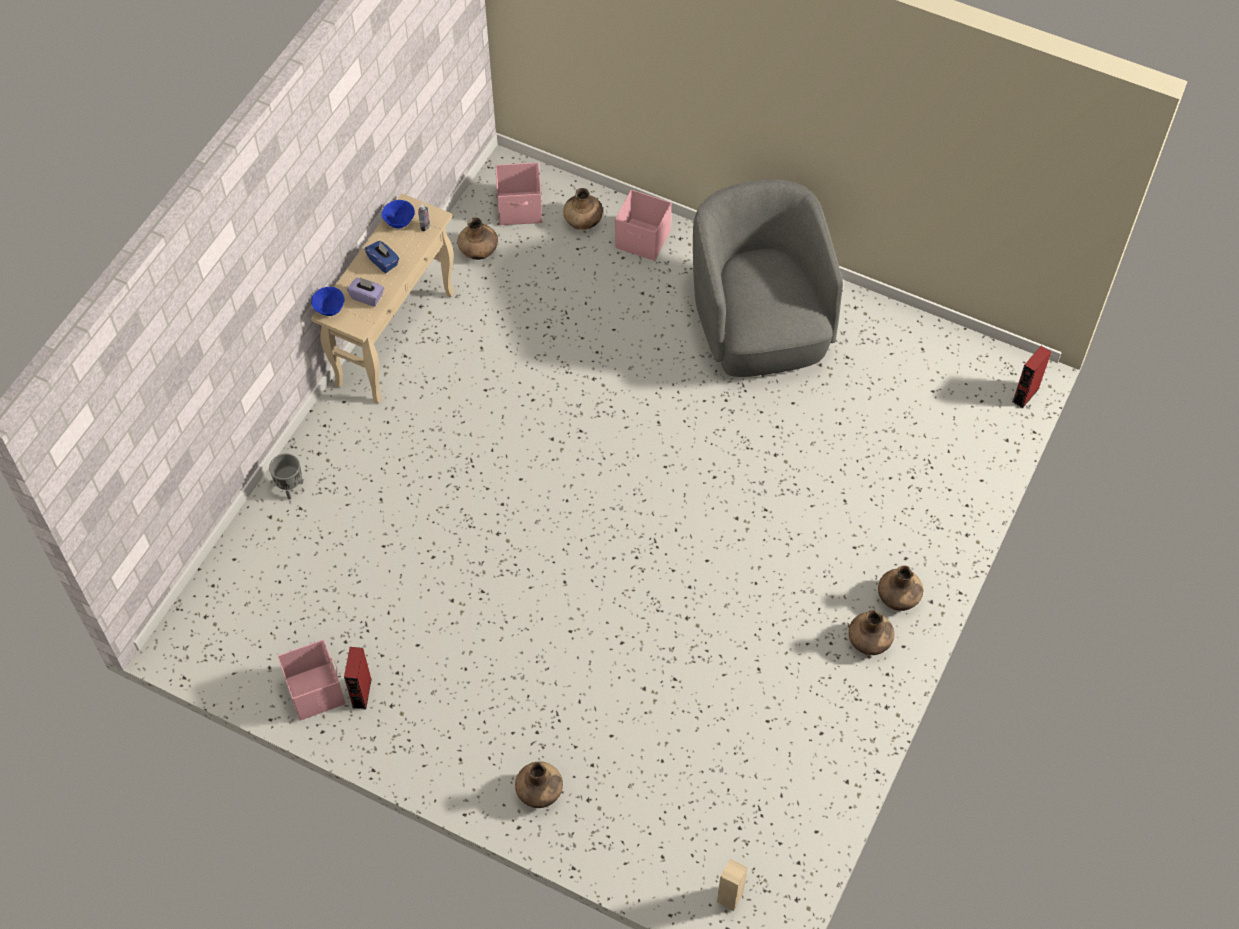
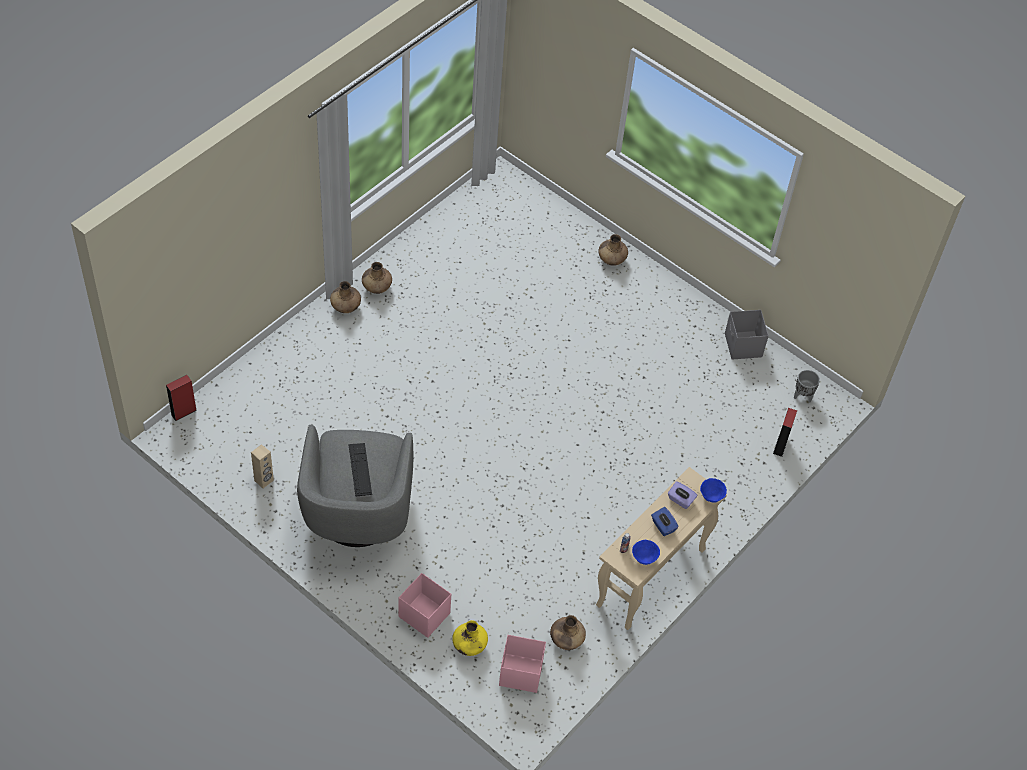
camera: 170 degrees left, 5 degrees down
grey planter [269,453,303,499] -> grey planter moved to [794,370,820,403]
pink storage box [278,639,346,721] -> grey storage box [725,310,769,360]
red speaker [344,647,372,710] -> red speaker moved to [773,408,797,457]
brown vase [563,188,603,230] -> yellow vase [452,620,488,656]
beige speaker [717,859,748,911] -> beige speaker moved to [251,444,274,488]
none -> keyboard [348,443,372,497]

